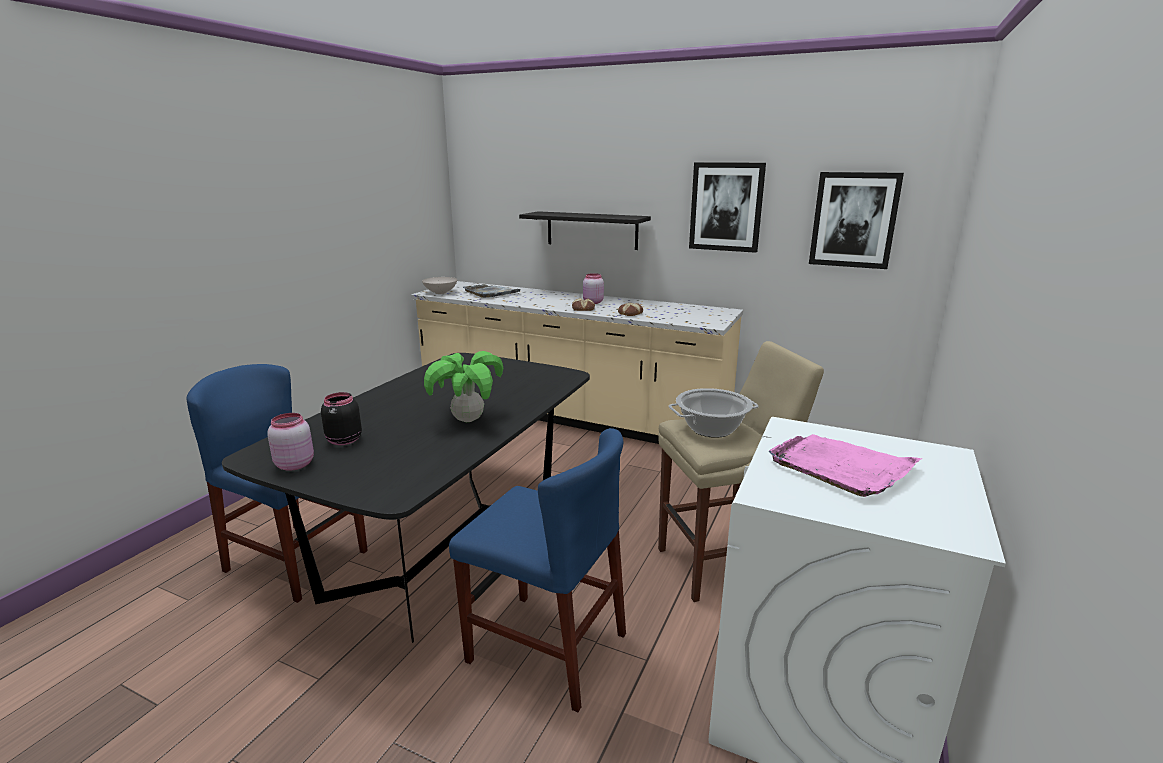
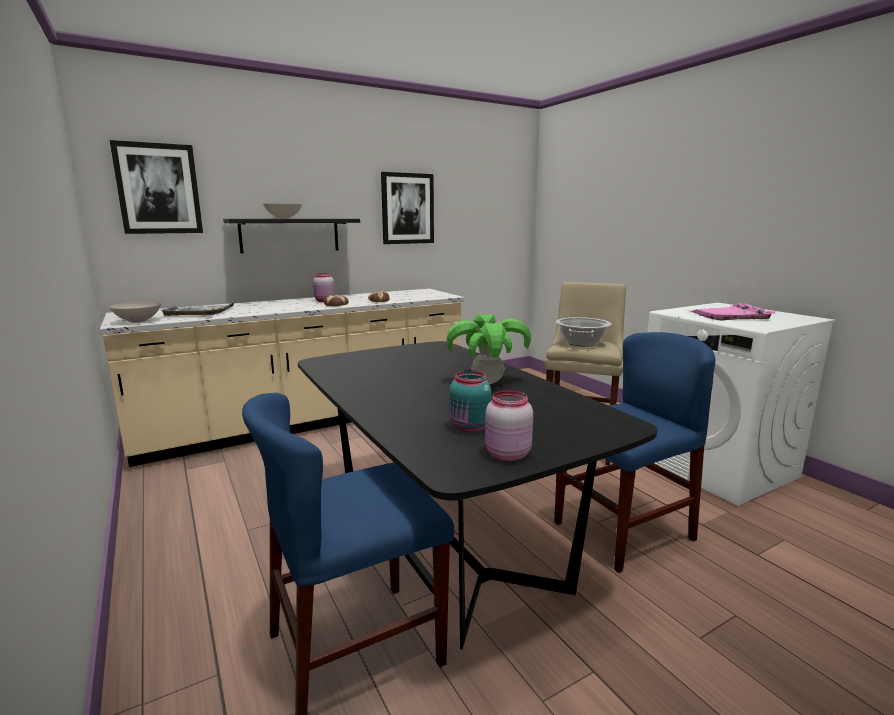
camera: 55 degrees left, 5 degrees down
black jar [321,392,362,445] -> turquoise jar [450,371,491,433]
picture [809,172,904,269] -> picture moved to [110,140,203,234]
none -> white bowl [263,203,302,219]

